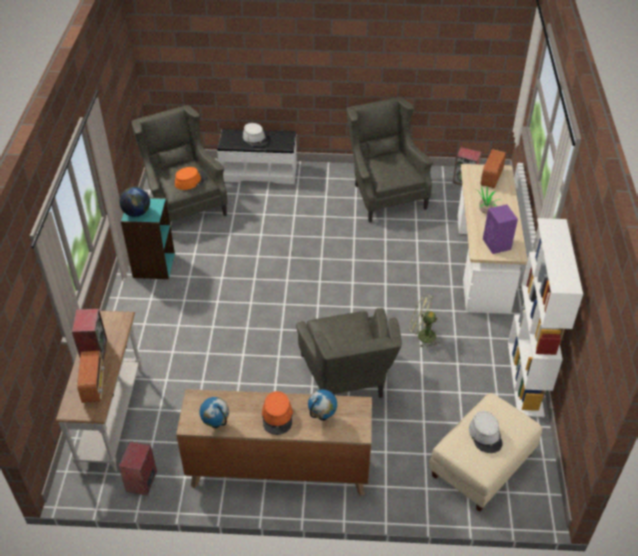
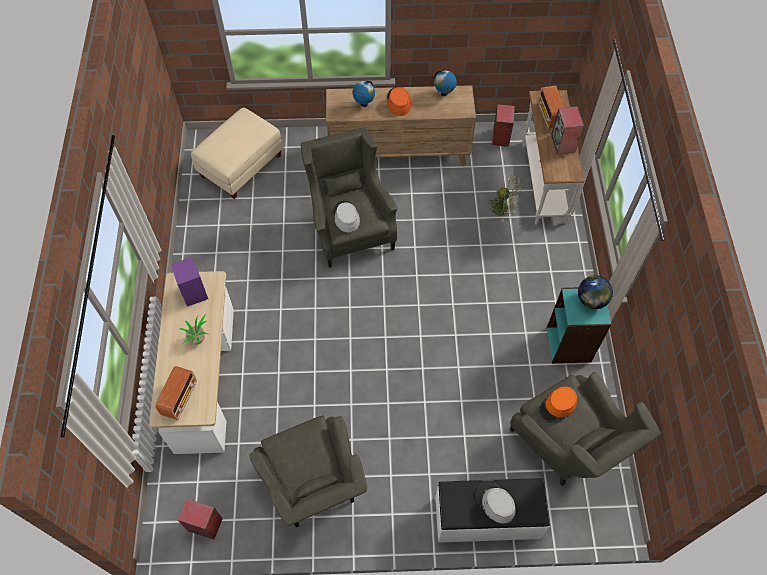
camera: 175 degrees right, 15 degrees up
green fan [409,294,440,348] -> green fan moved to [488,175,521,222]
grey hat [469,411,503,453] -> grey hat moved to [333,200,360,232]
white bookcase [508,218,583,417] -> none

